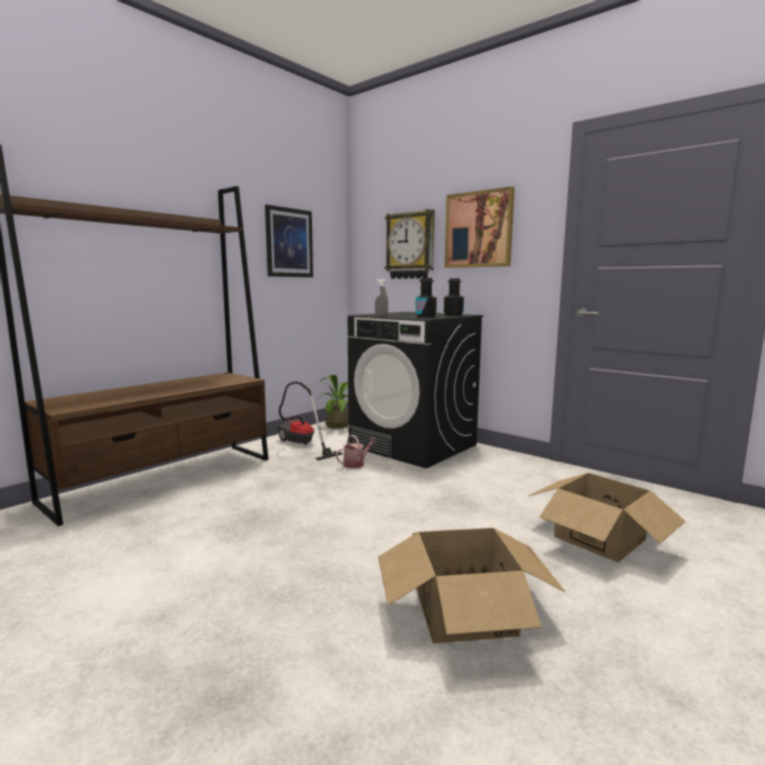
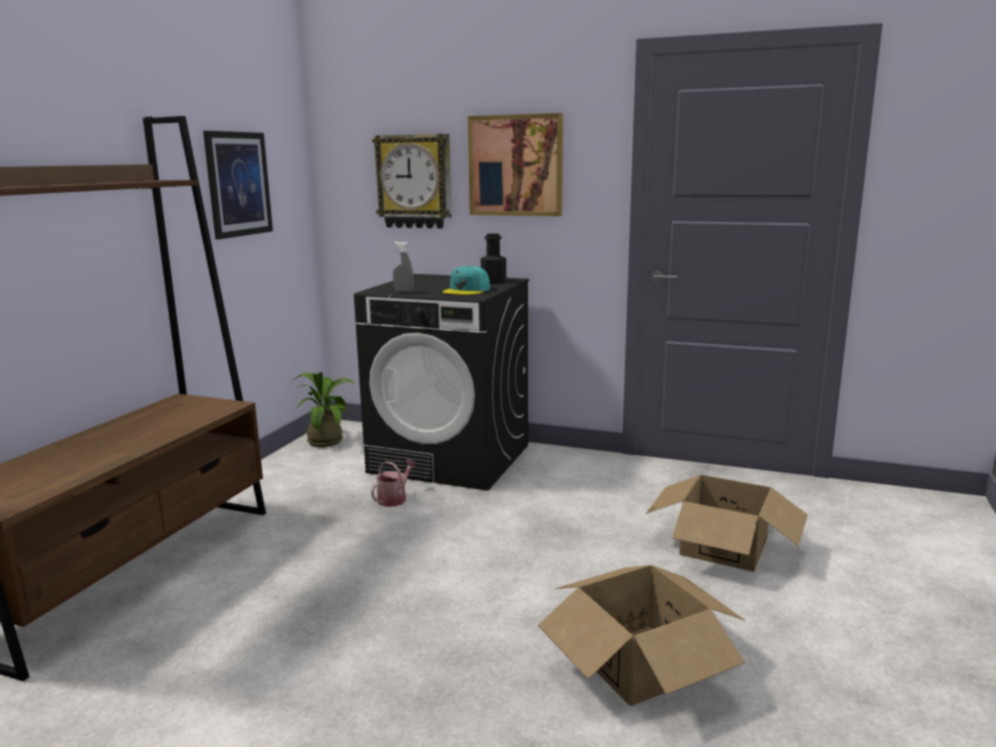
camera: 20 degrees left, 5 degrees up
vacuum cleaner [277,382,343,460] -> none
black bottle [415,278,437,317] -> turquoise cap [442,266,490,295]

